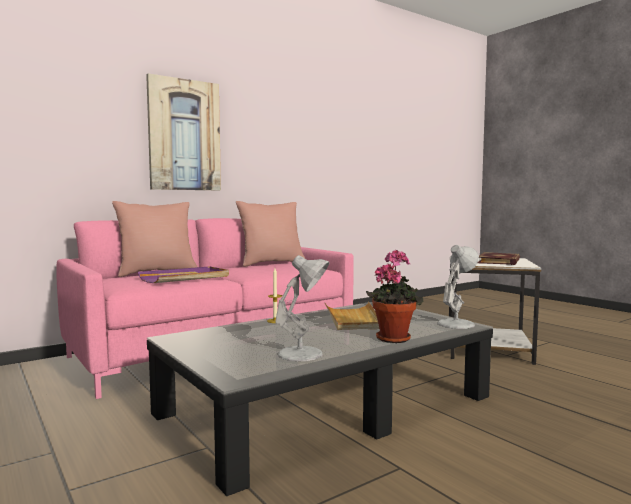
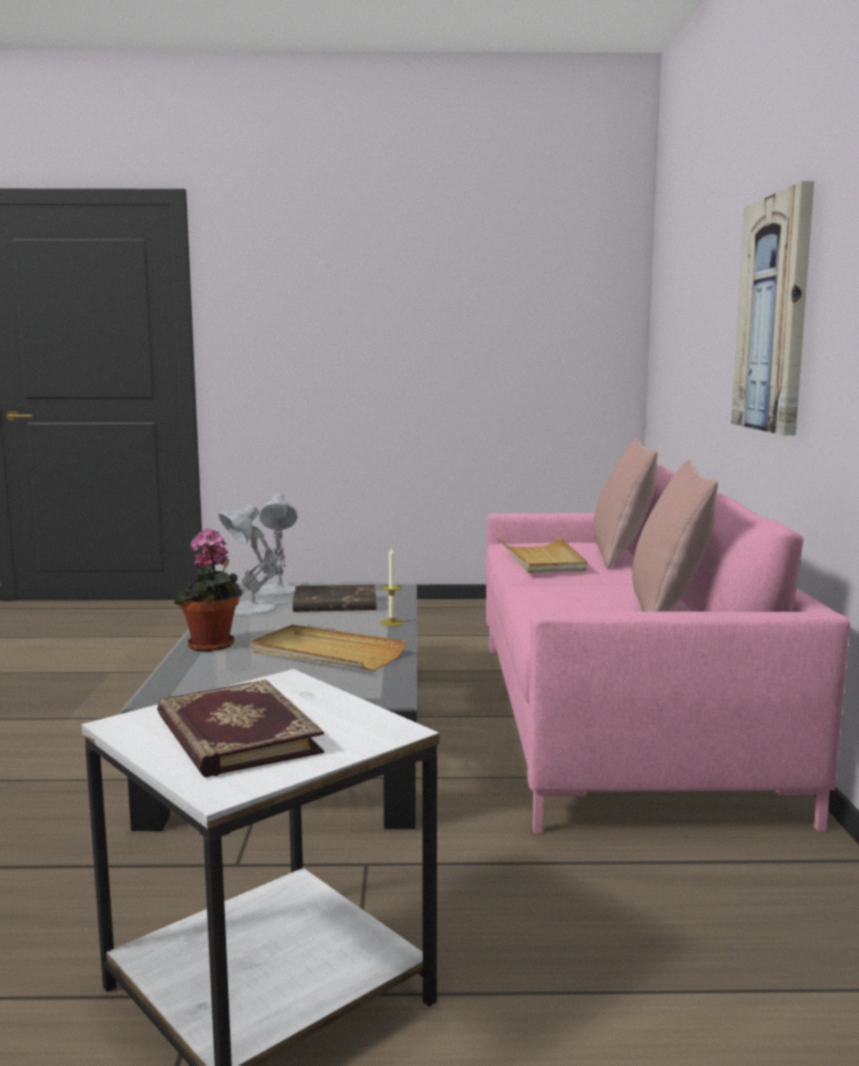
camera: 125 degrees right, 5 degrees up
purple tray [138,266,229,283] -> beige tray [498,536,588,573]
white table lamp [437,245,479,329] -> white table lamp moved to [258,493,299,596]
none -> brown book [292,585,377,612]

